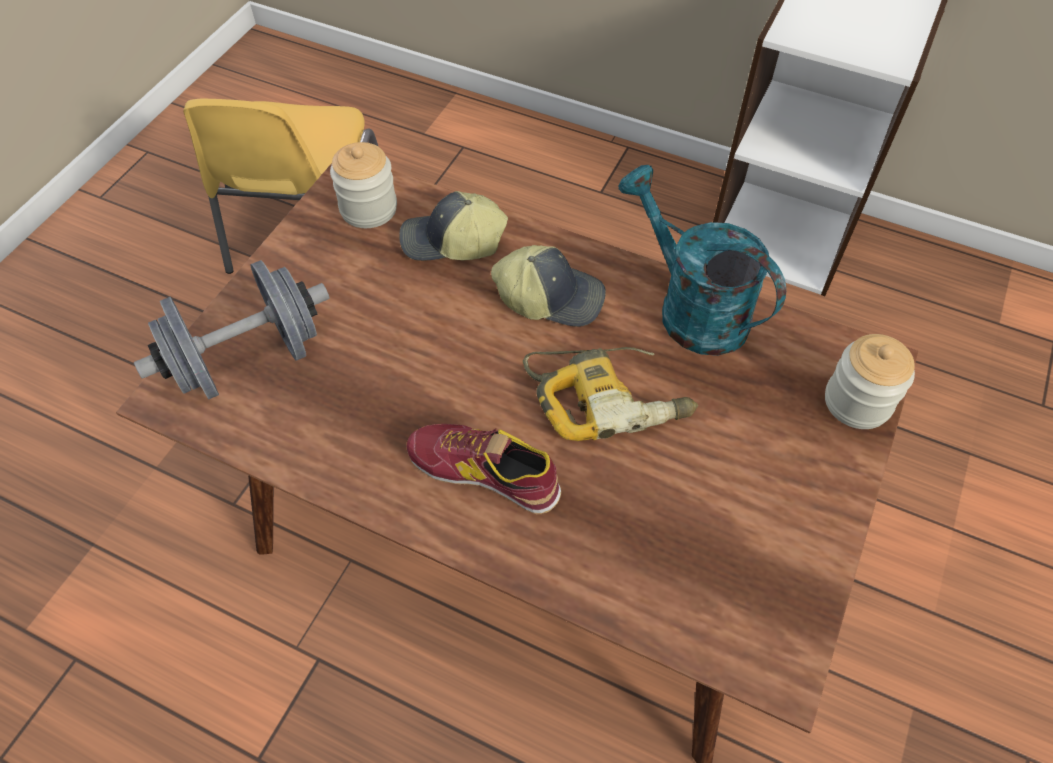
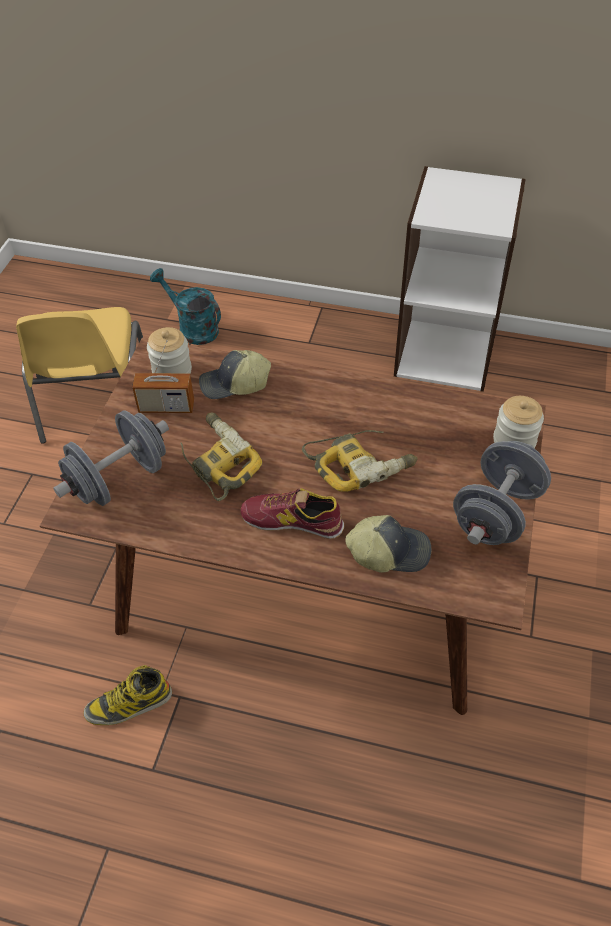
camera: 10 degrees left, 5 degrees down
cap [491,245,606,327] -> cap moved to [345,515,431,573]
turquoise watering can [618,165,786,356] -> turquoise watering can moved to [150,268,221,345]
none -> boot [83,665,172,725]
none -> radio [132,340,194,413]
none -> power drill [180,413,262,502]
none -> grey dumbbell [453,441,551,545]

